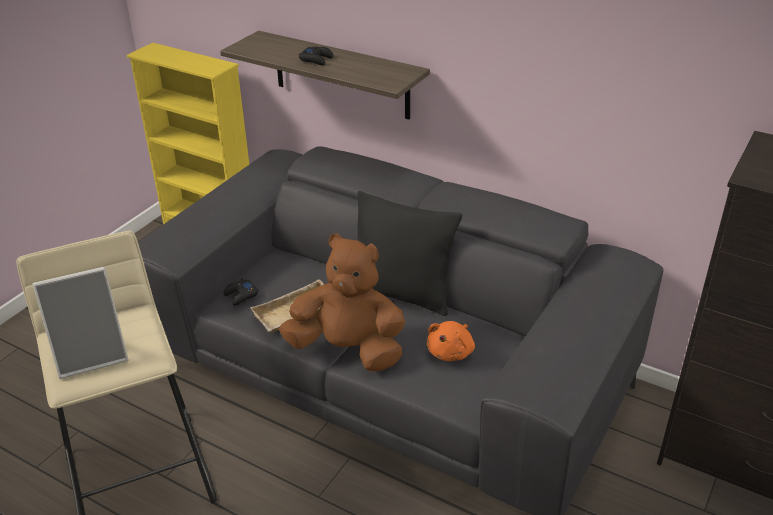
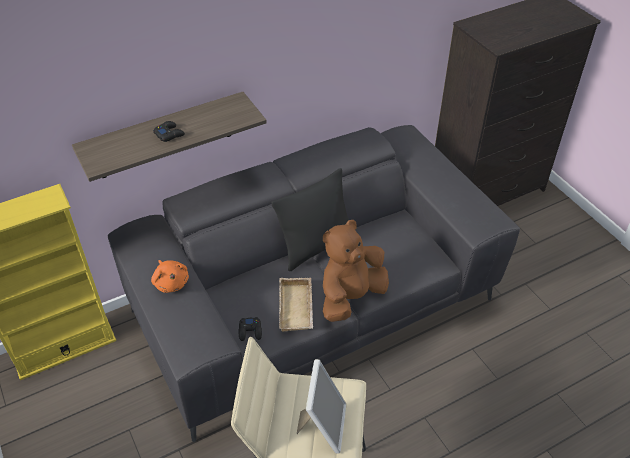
camera: 60 degrees left, 10 degrees up
orange plush toy [427,321,475,361] -> orange plush toy moved to [151,260,189,293]

